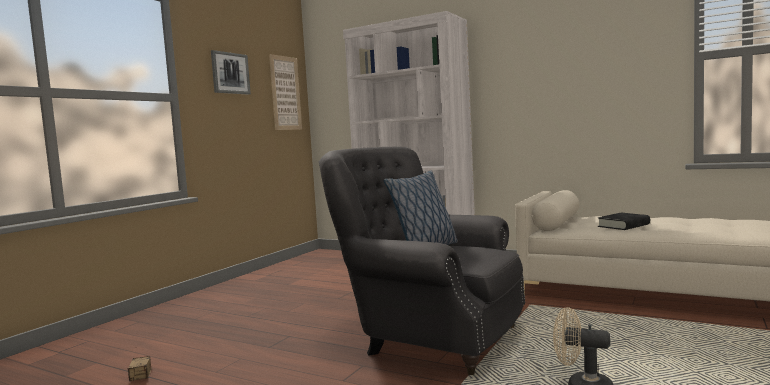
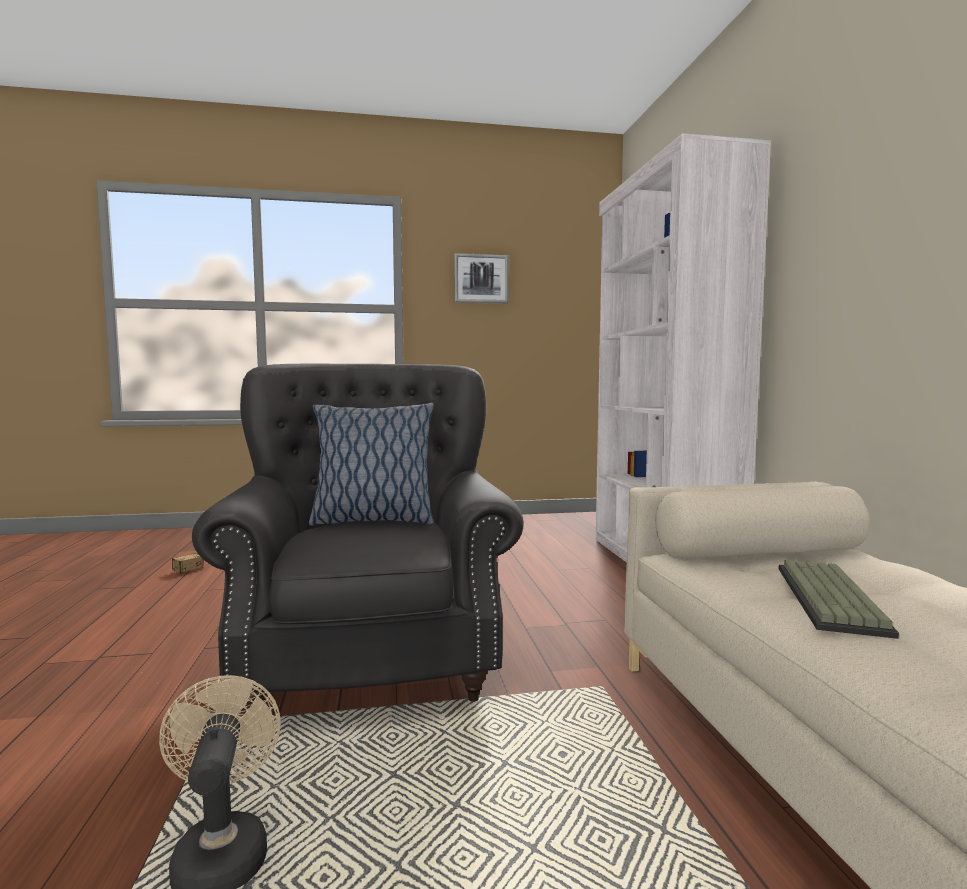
camera: 50 degrees right, 0 degrees up
picture [269,54,302,130] -> none
black book [598,213,650,230] -> keyboard [778,560,899,639]

